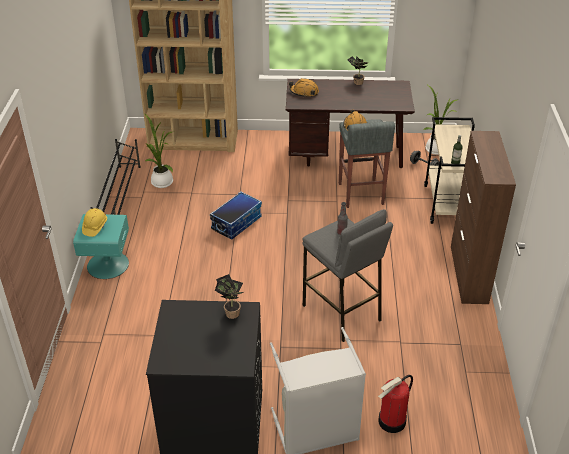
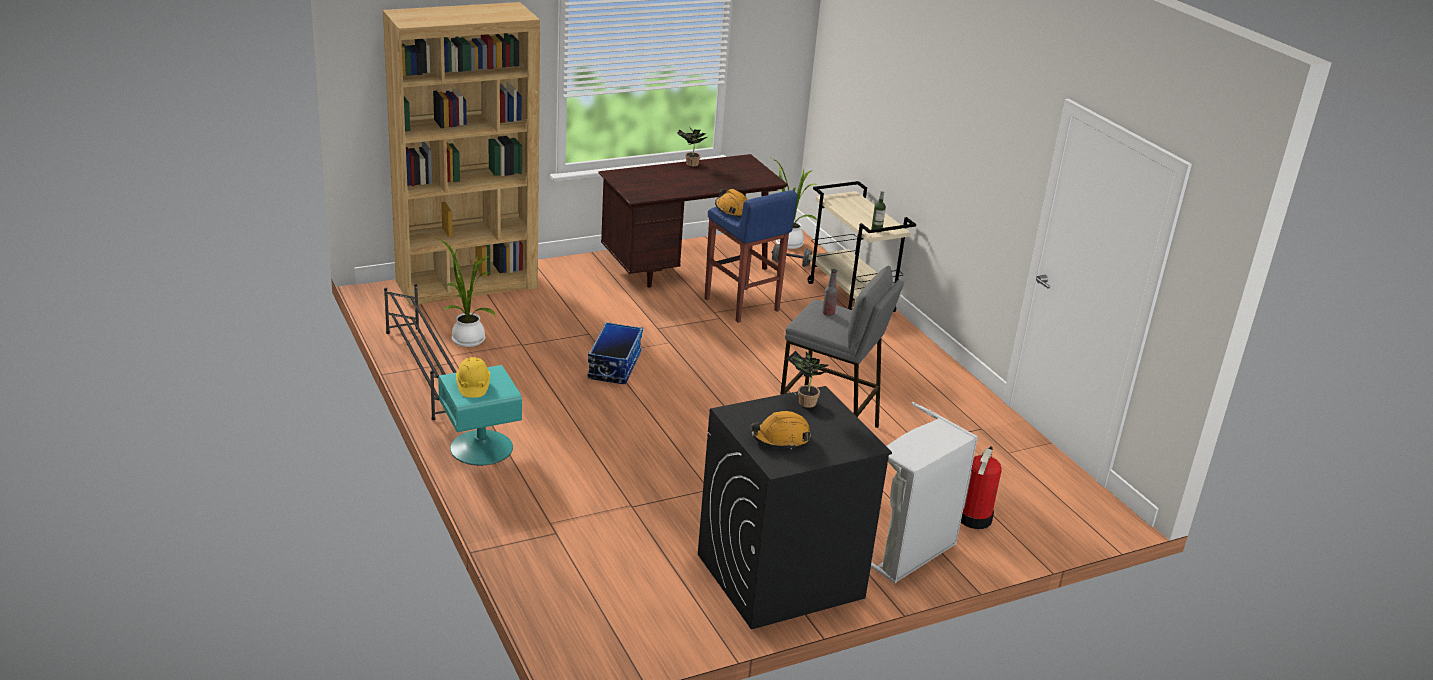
camera: 30 degrees left, 10 degrees down
orange hard hat [289,78,319,97] -> orange hard hat moved to [751,411,810,450]
grey stool [339,119,395,208] -> blue stool [705,190,798,323]
brown cabinet [451,131,516,304] -> none

